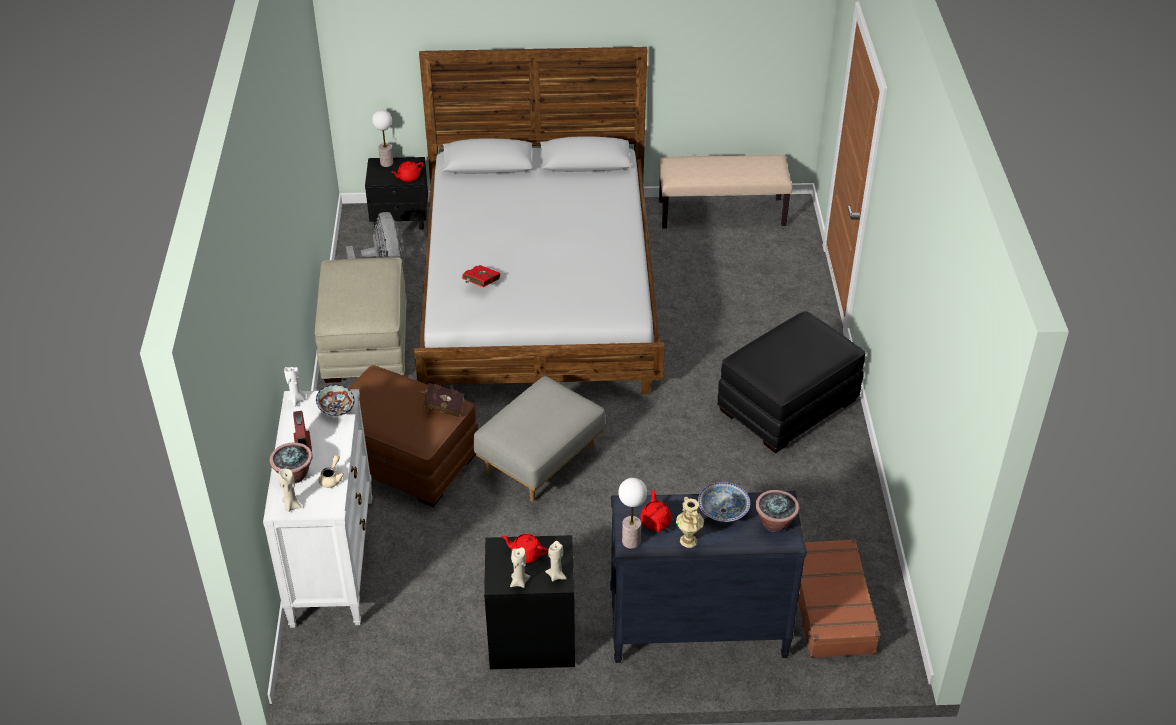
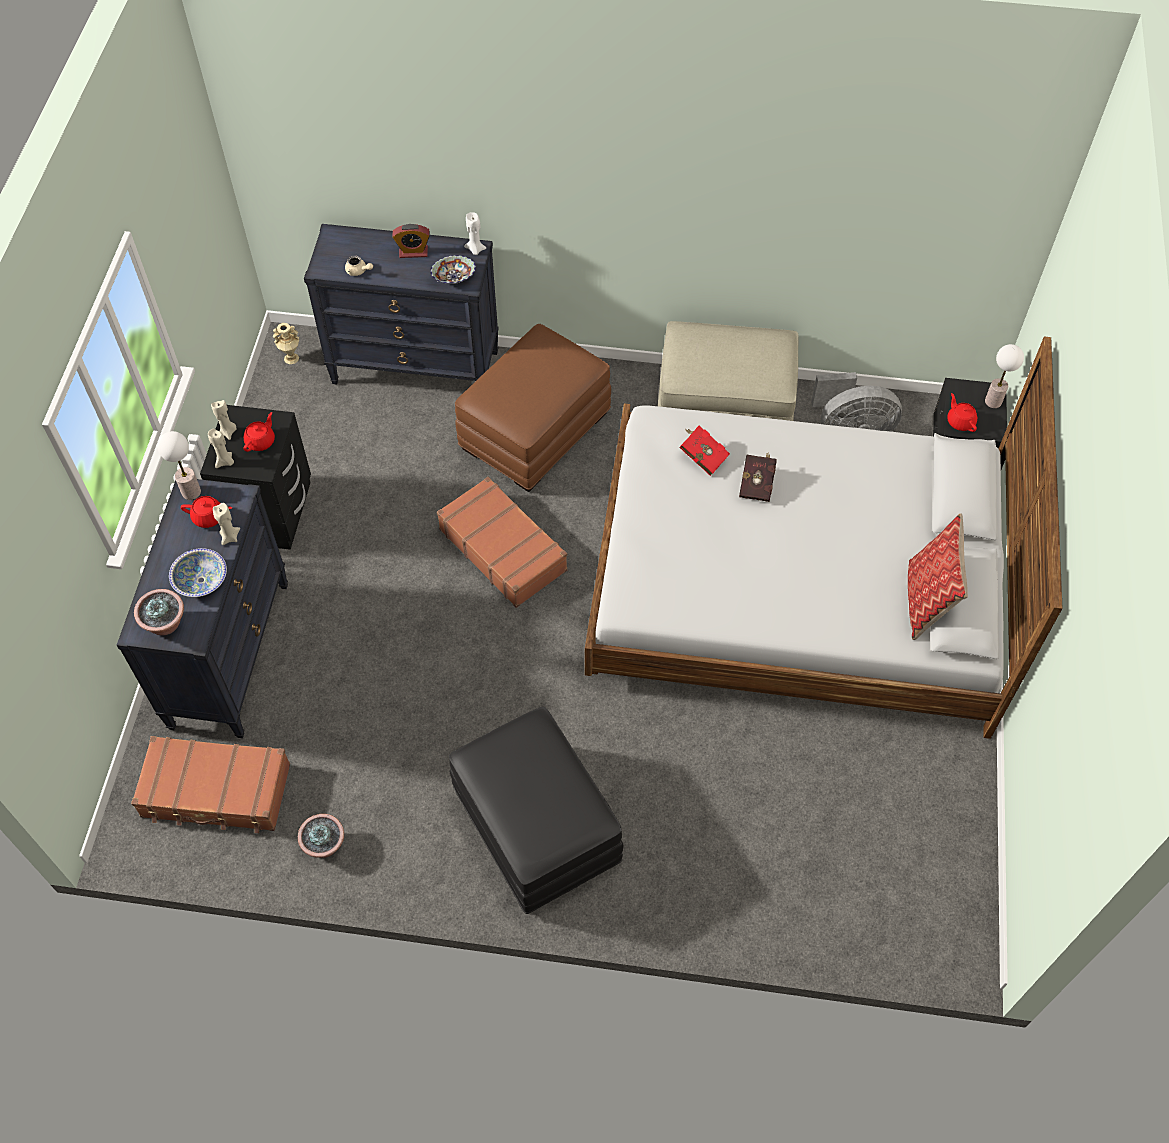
camera: 100 degrees right, 15 degrees up
white dresser [263,389,373,628] -> black dresser [304,224,499,384]
potted plant [269,442,313,483] -> potted plant moved to [298,814,344,858]
beige candle [278,469,302,512] -> beige candle moved to [213,503,240,545]
red book [420,383,464,417] -> red book moved to [739,454,777,502]
grey ottoman [473,376,605,502] -> brown suitcase [437,477,567,608]
beige bench [659,155,792,229] -> none
beige vase [676,497,704,548] -> beige vase moved to [272,323,299,364]
none -> pillow [908,513,968,640]

